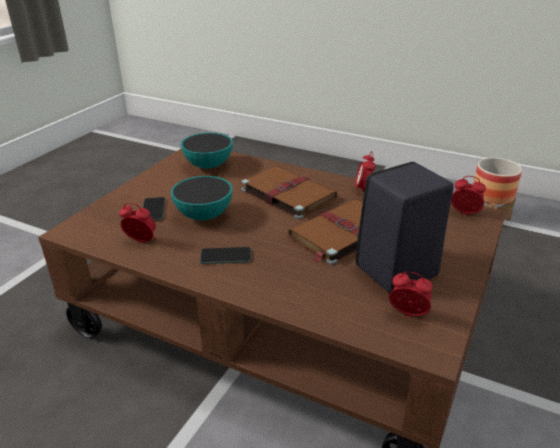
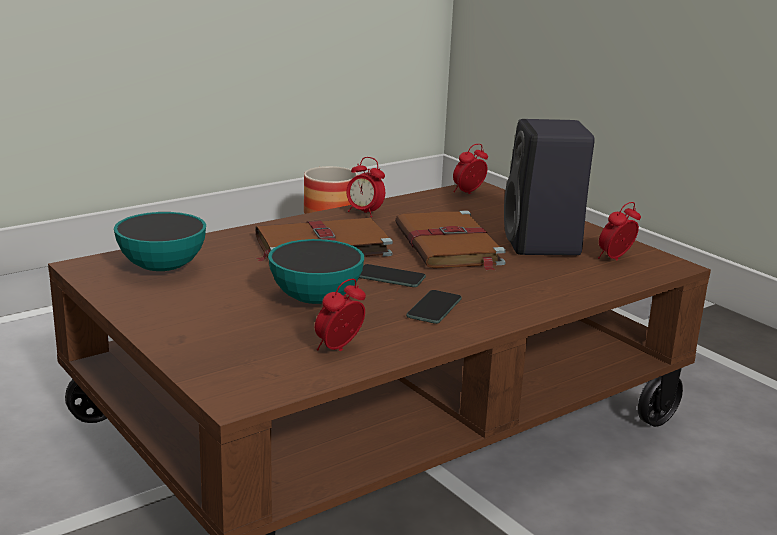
camera: 65 degrees left, 10 degrees down
phone [143,197,166,221] -> phone moved to [359,264,426,287]

